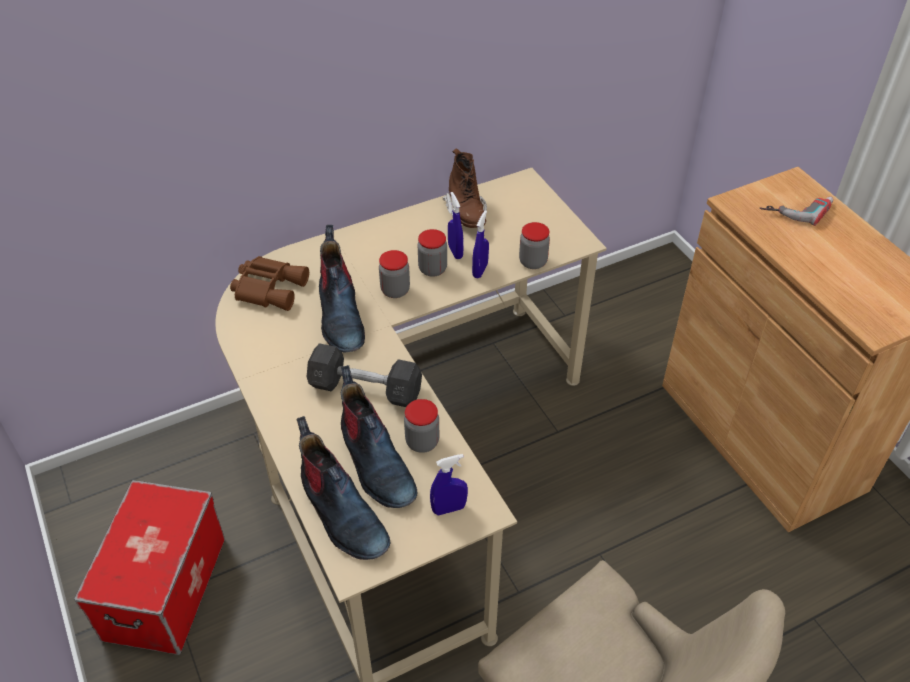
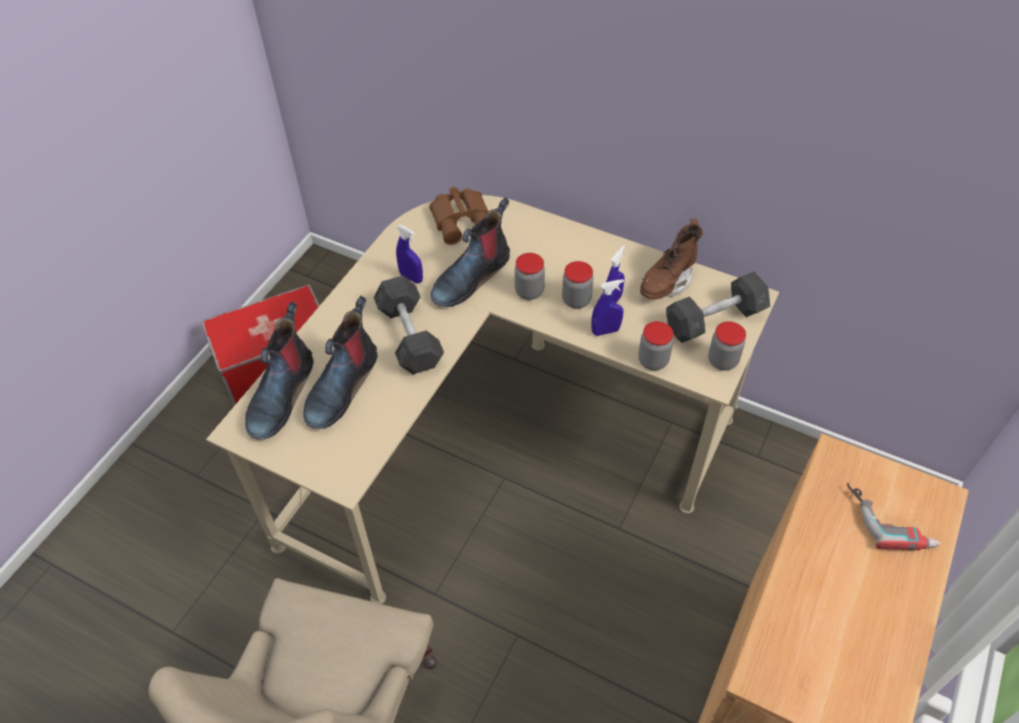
camera: 55 degrees right, 5 degrees up
jar [404,399,439,453] -> jar moved to [708,321,746,371]
blue spray bottle [430,454,468,515] -> blue spray bottle moved to [396,225,423,284]
none -> grey dumbbell [666,271,770,343]

